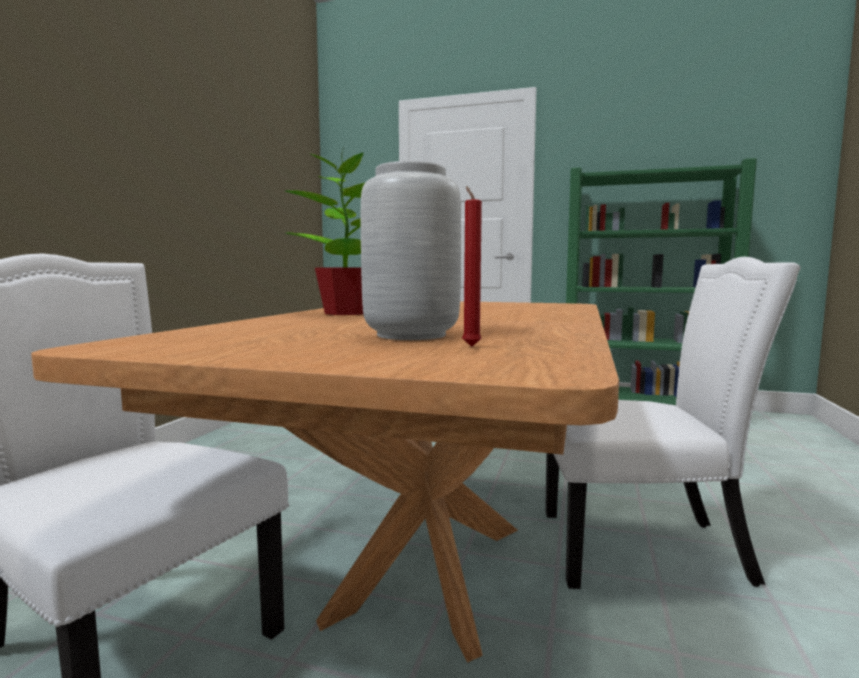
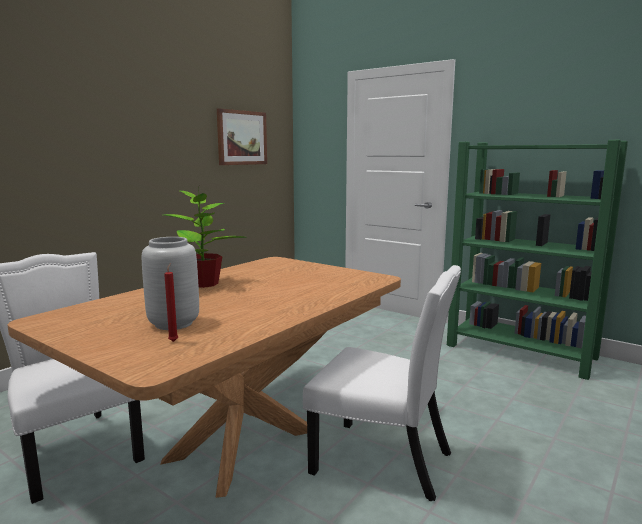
camera: 20 degrees right, 5 degrees up
none -> picture [217,108,267,165]

